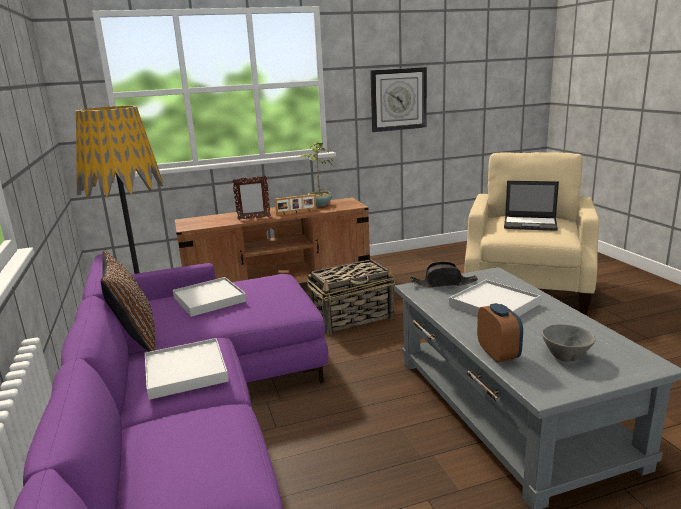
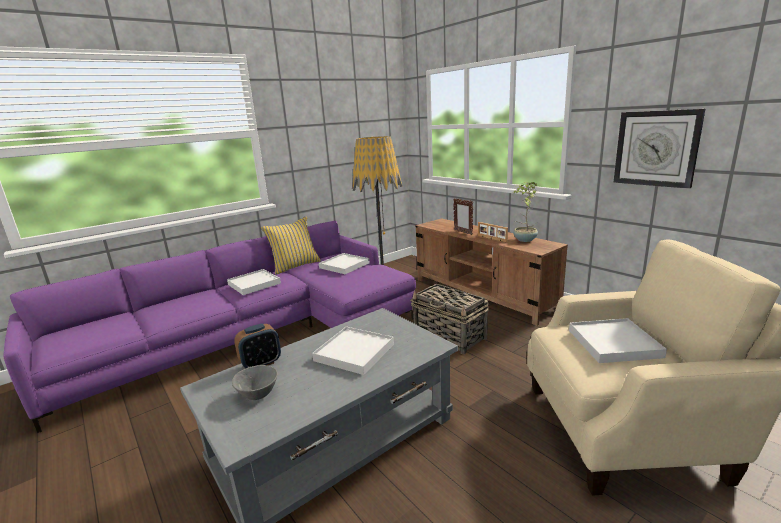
camera: 70 degrees right, 0 degrees up
brown pillow [101,250,155,352] -> yellow pillow [261,216,321,275]
black hat [409,261,478,288] -> none
laptop [504,181,559,231] -> white tray [569,318,667,363]

